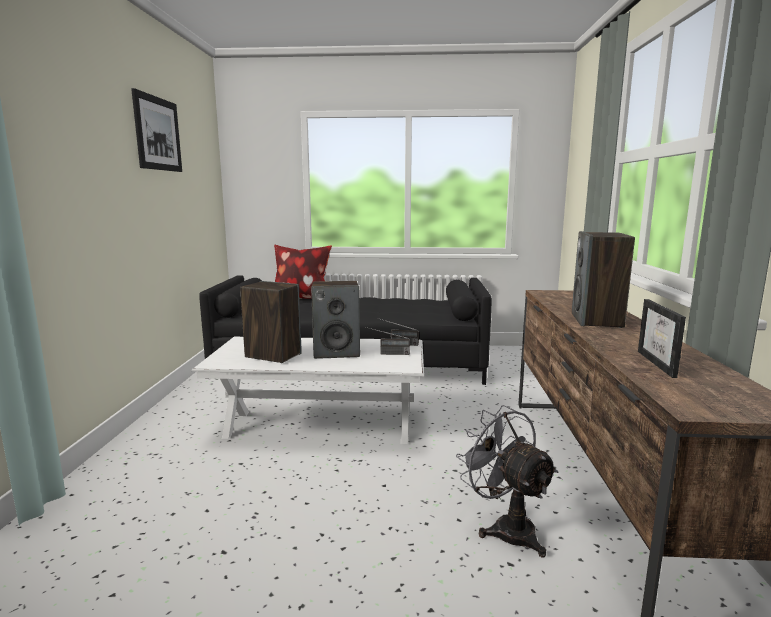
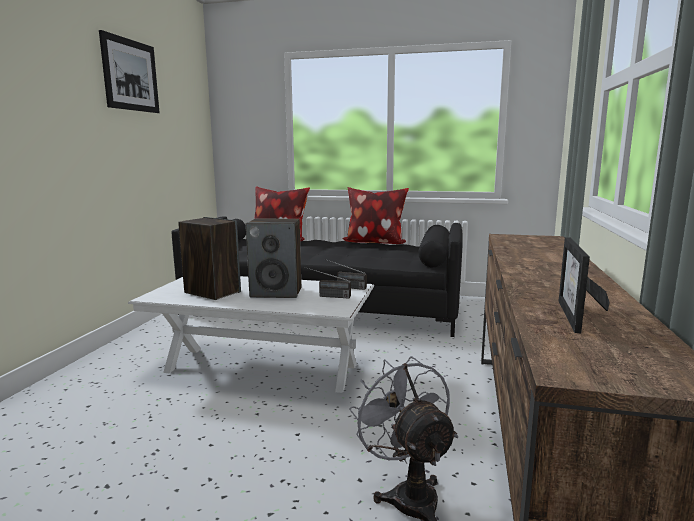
camera: 10 degrees right, 0 degrees up
speaker [572,231,635,328] -> none
none -> pillow [342,187,409,244]

